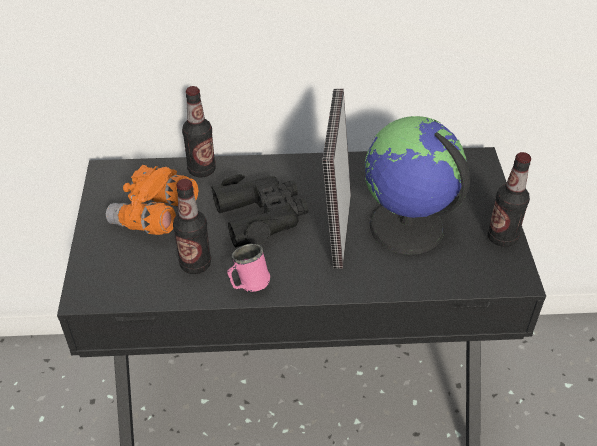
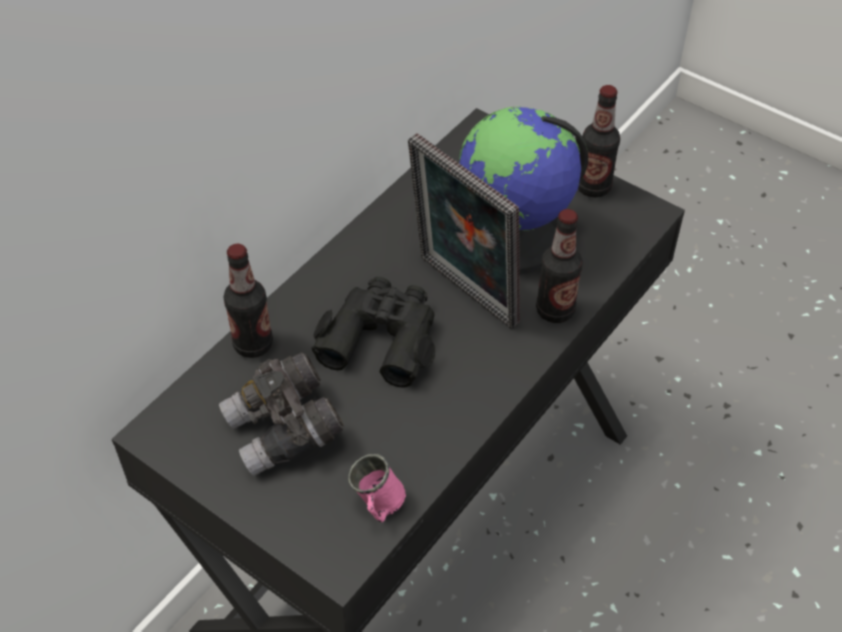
camera: 50 degrees left, 5 degrees up
orange binoculars [106,165,199,235] -> grey binoculars [219,352,344,476]
bottle [173,179,211,274] -> bottle moved to [536,209,583,323]
pink mug [227,244,270,292] -> pink mug moved to [348,454,406,522]

